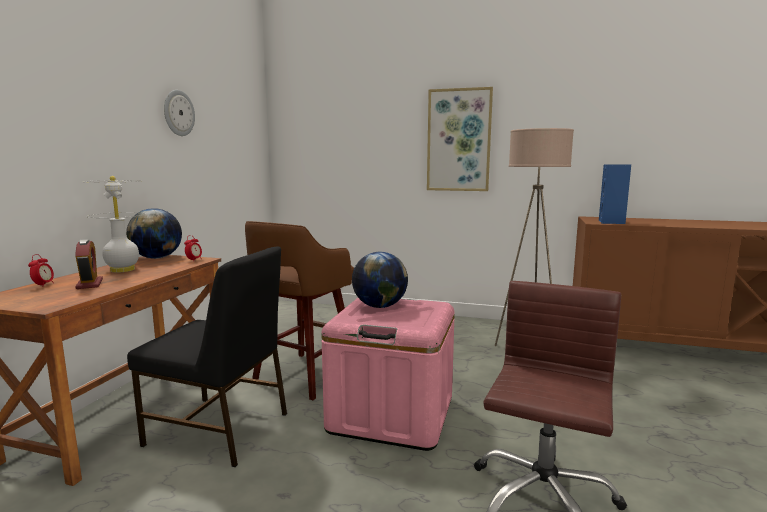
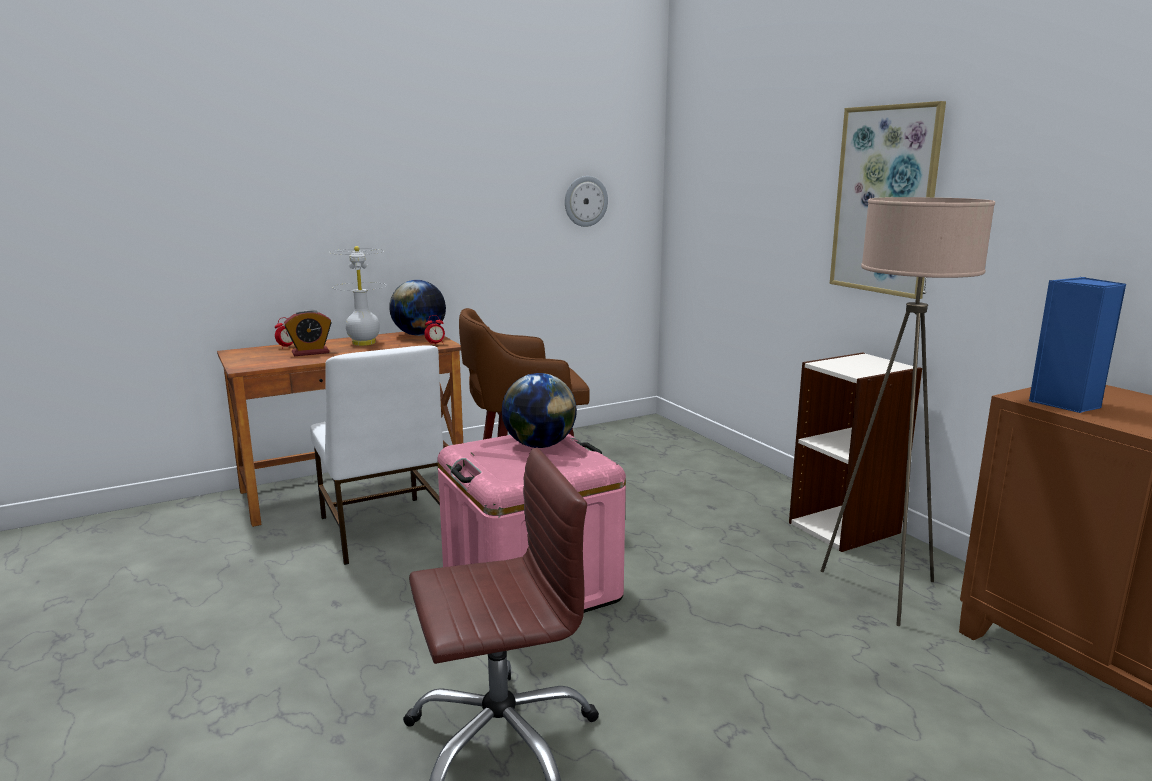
camera: 45 degrees right, 5 degrees up
alarm clock [75,239,103,289] -> alarm clock turned 45 degrees clockwise [284,309,332,356]
black chair [127,247,287,467] -> white chair [310,345,443,565]
wall clock [164,90,195,136] -> wall clock moved to [565,176,608,227]
none -> bookcase [789,353,922,552]

